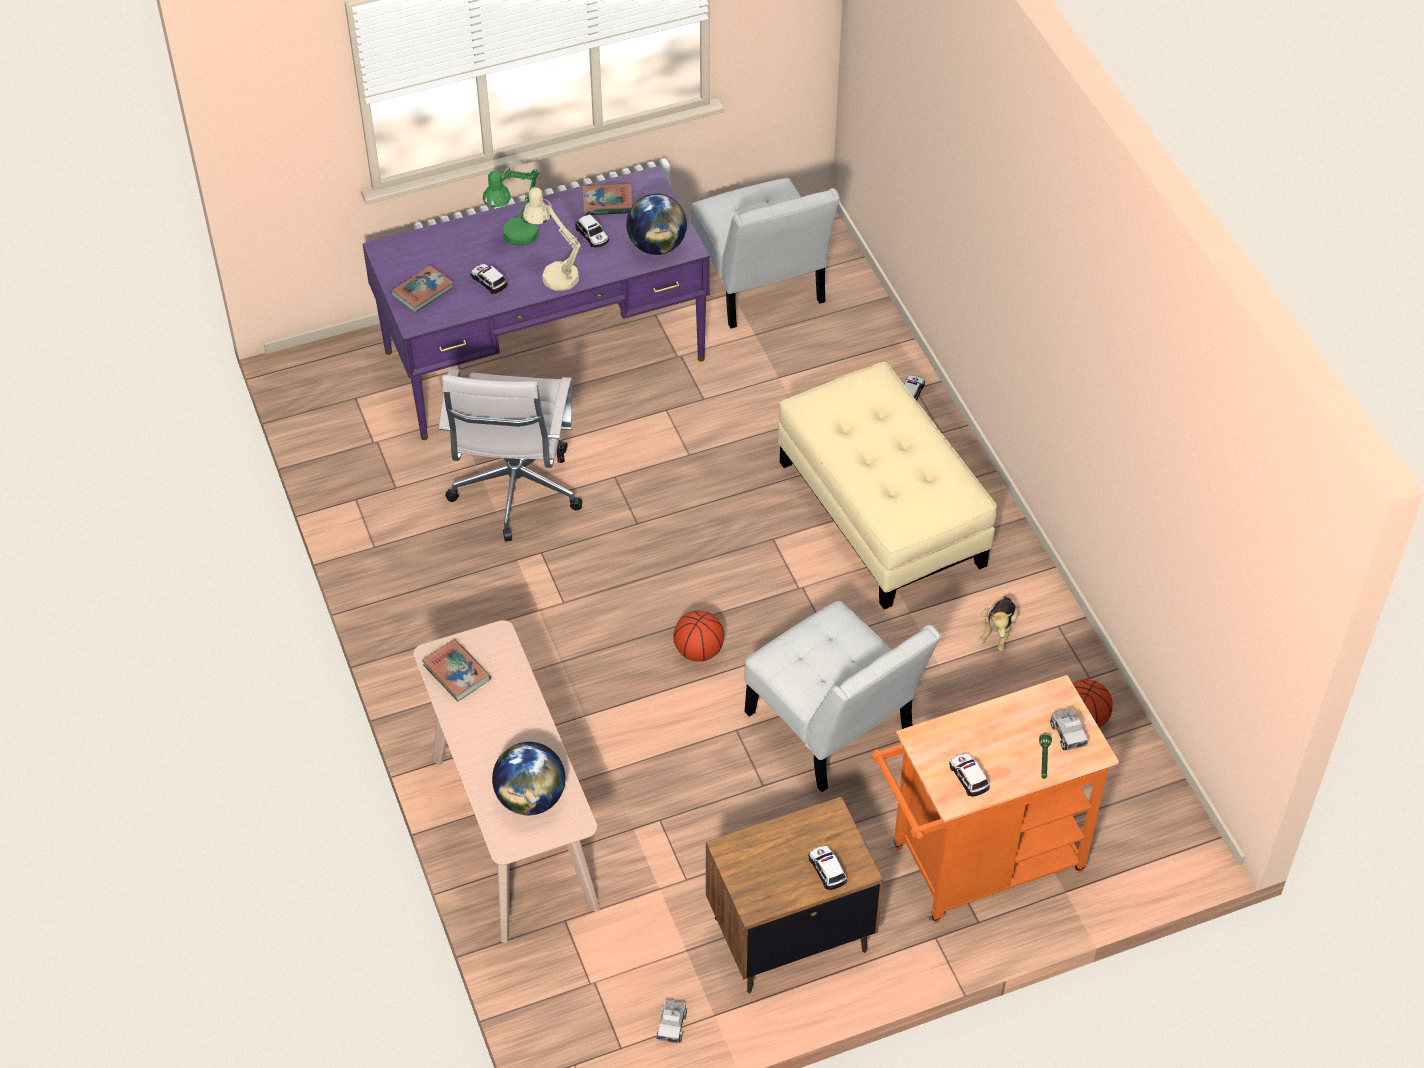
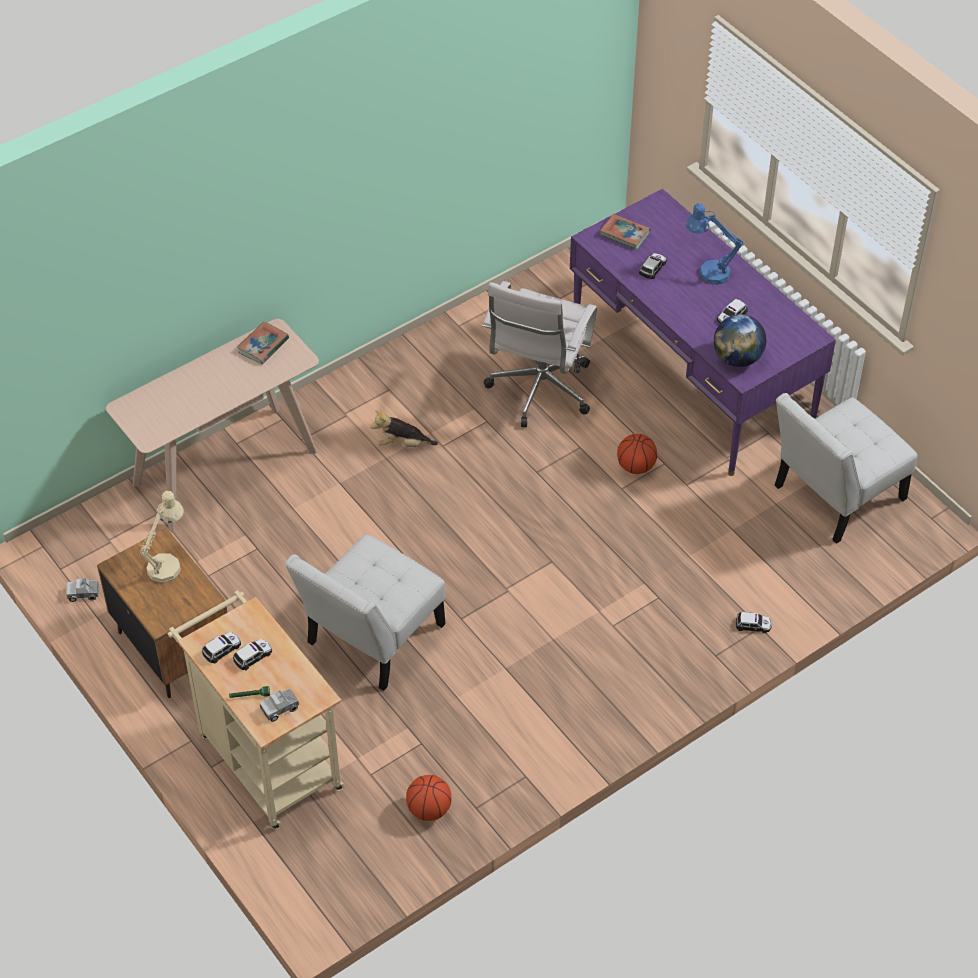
camera: 75 degrees right, 0 degrees up
white office chair [438,369,582,541] -> white office chair turned 60 degrees counterclockwise [482,281,597,427]
green table lamp [483,166,539,246] -> blue table lamp [686,203,743,284]
globe [492,742,565,815] -> none
beige table lamp [523,187,581,291] -> beige table lamp moved to [140,491,184,583]
book [583,183,633,215] -> none
basketball [673,610,724,662] -> basketball moved to [617,434,657,474]
beige ottoman [778,362,997,609] -> none
toy car [808,846,847,890] -> toy car moved to [233,639,272,670]
orange cart [872,675,1119,923] -> beige cart [168,590,344,830]
plush toy [978,596,1018,651] -> plush toy moved to [371,410,438,447]

